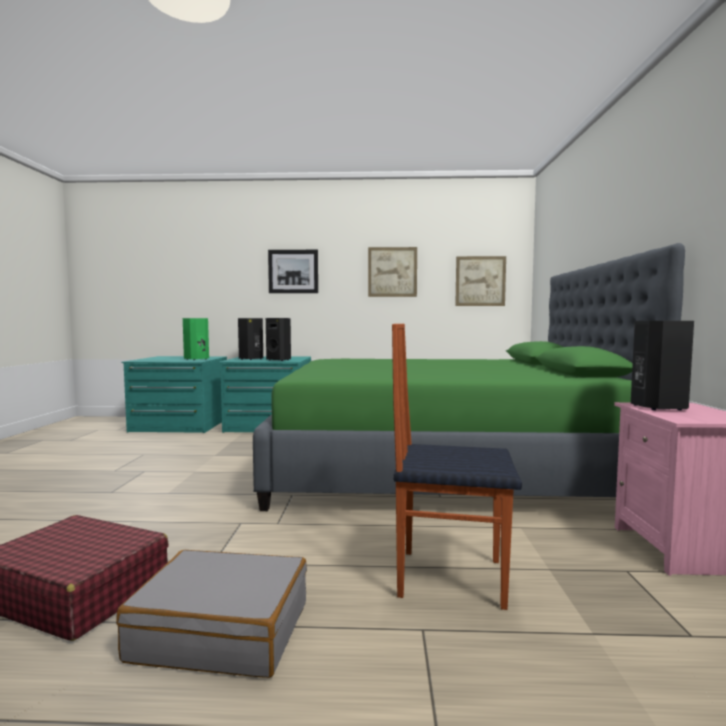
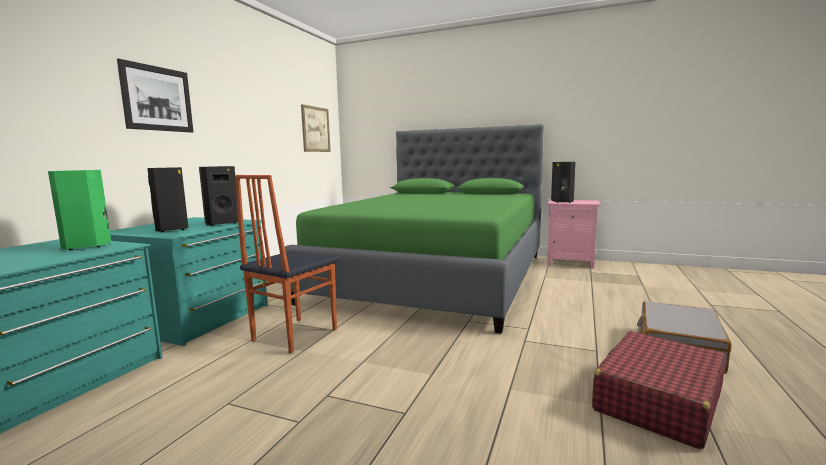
camera: 70 degrees left, 5 degrees up
picture [368,247,417,297] -> none
chair [392,324,522,610] -> chair moved to [235,175,340,353]

